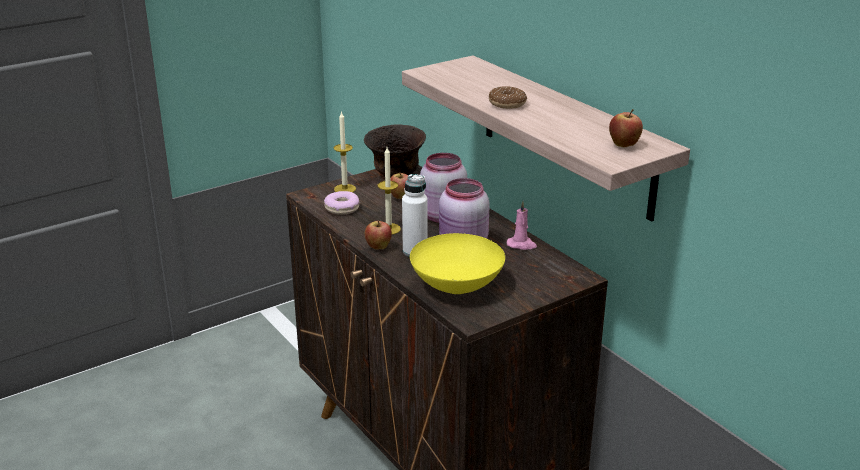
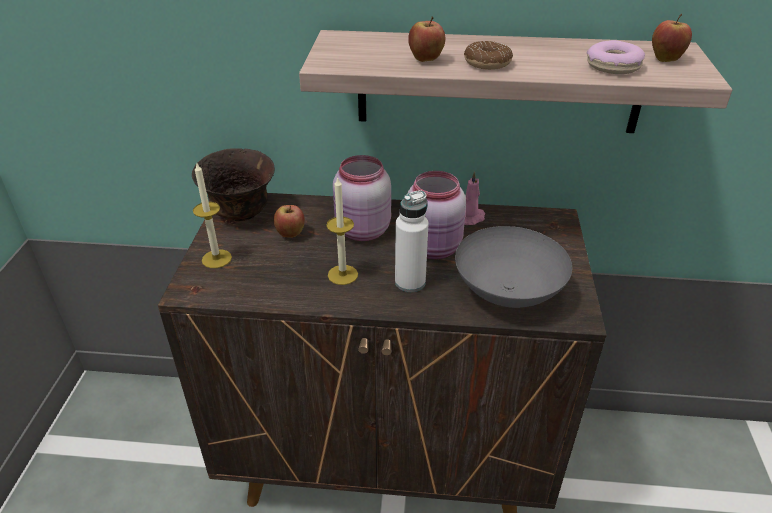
camera: 50 degrees left, 10 degrees up
donut [324,191,359,215] -> donut moved to [587,40,645,74]
apple [365,221,392,250] -> apple moved to [408,16,445,62]
yellow bowl [410,233,505,294] -> grey bowl [455,226,572,308]

